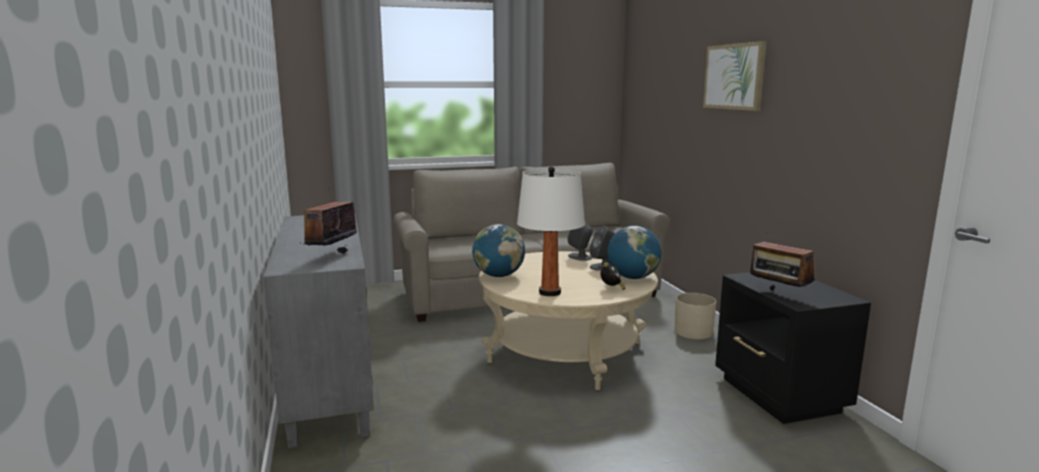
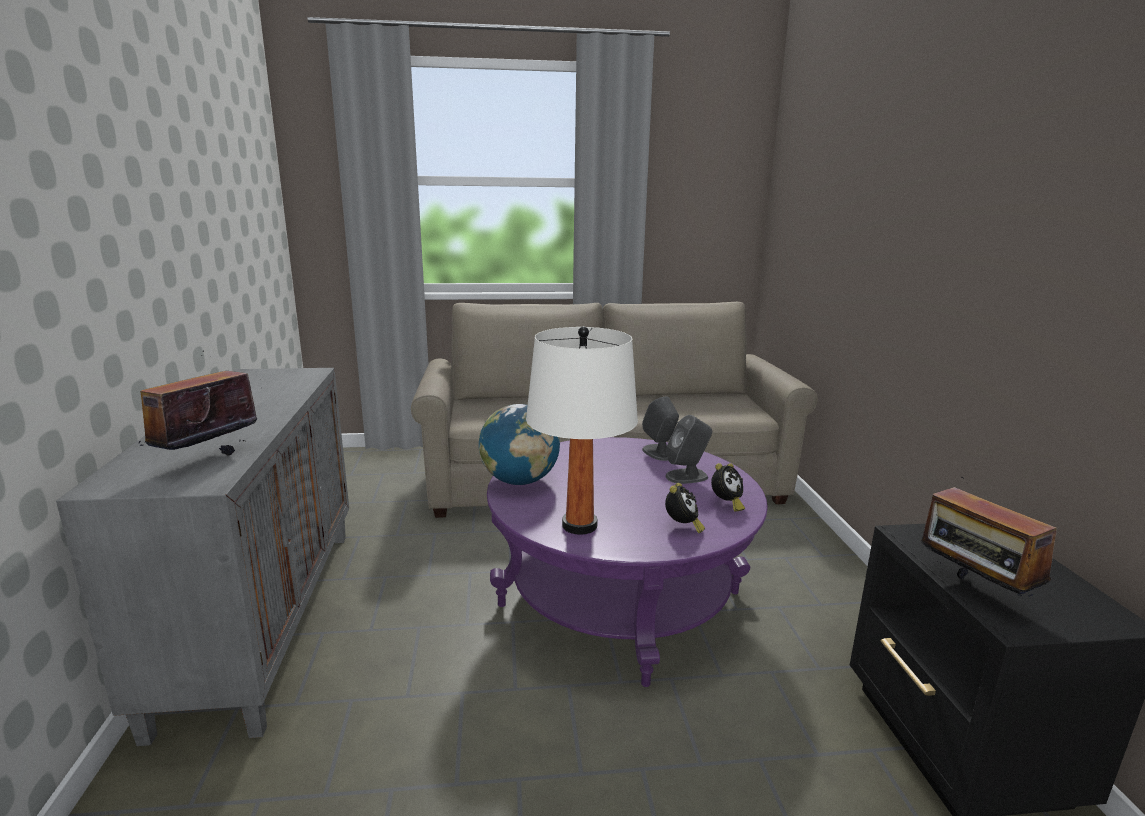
camera: 10 degrees right, 5 degrees up
beige coffee table [479,251,658,390] -> purple coffee table [487,437,768,687]
globe [607,226,662,279] -> alarm clock [711,463,745,512]
beige planter [675,293,716,339] -> none
picture [703,41,767,111] -> none

